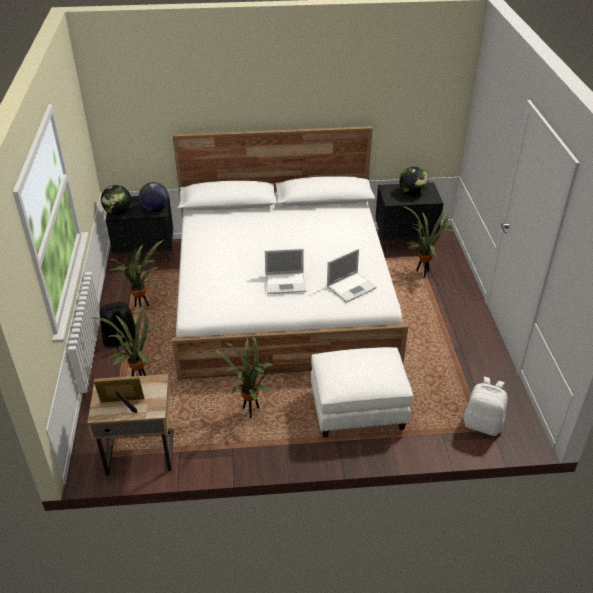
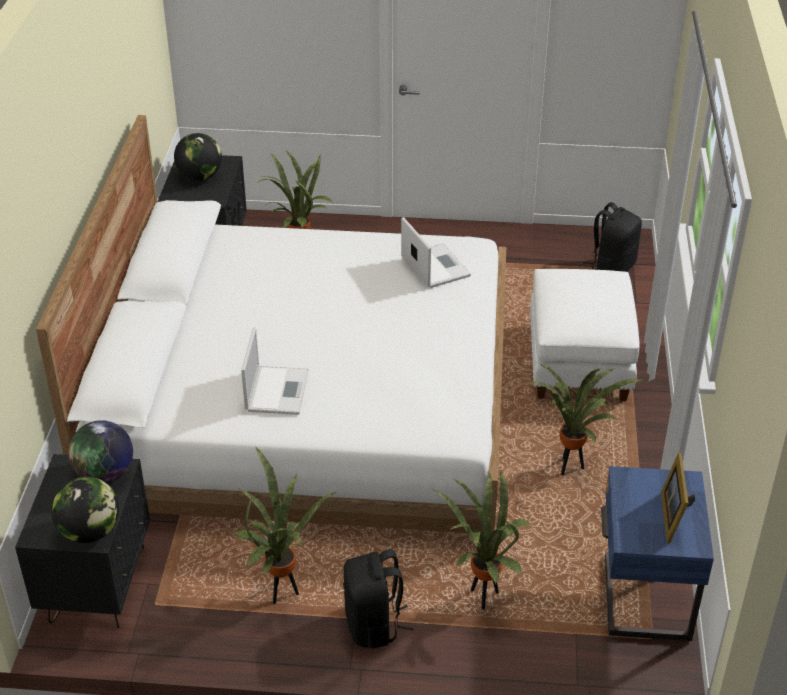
camera: 80 degrees left, 0 degrees up
beige nightstand [87,374,173,476] -> blue nightstand [601,466,714,641]
laptop [265,248,306,294] -> laptop moved to [241,327,309,415]
white backpack [464,377,508,436] -> black backpack [583,202,642,272]

